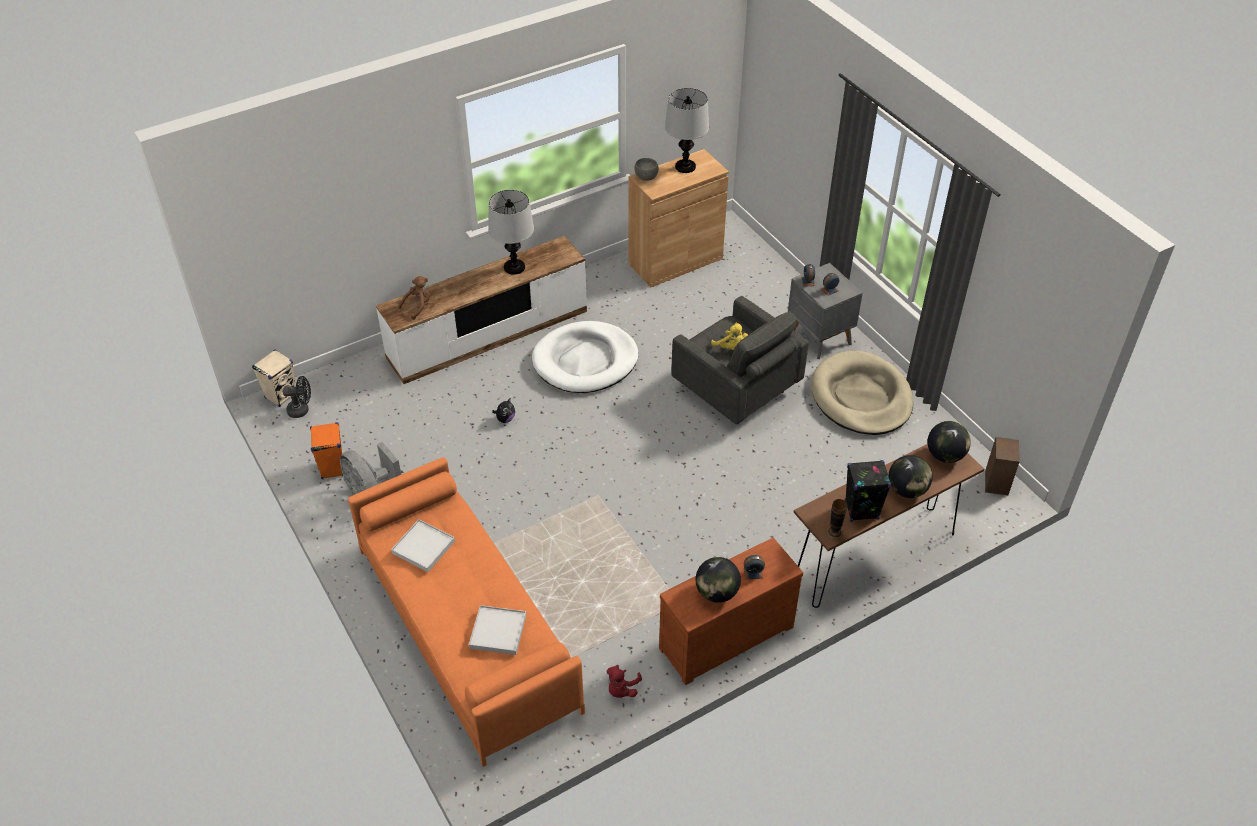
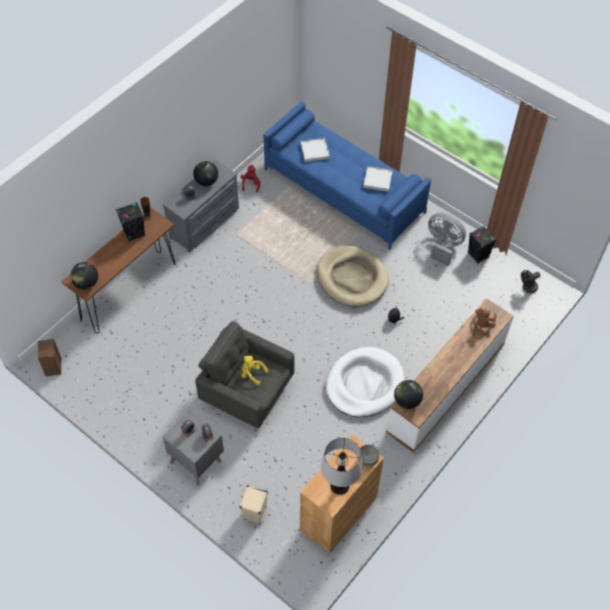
camera: 160 degrees right, 10 degrees up
beige speaker [252,350,296,407] -> beige speaker moved to [239,485,268,525]
orange speaker [310,422,343,480] -> black speaker [468,226,496,264]
orange sofa [348,457,585,767] -> blue sofa [264,102,431,250]
table lamp [488,190,534,275] -> none
brown dresser [659,538,803,685] -> grey dresser [163,160,239,253]
beige dog bed [811,351,913,435] -> beige dog bed moved to [317,246,389,307]
globe [889,455,933,498] -> globe moved to [394,380,423,409]

